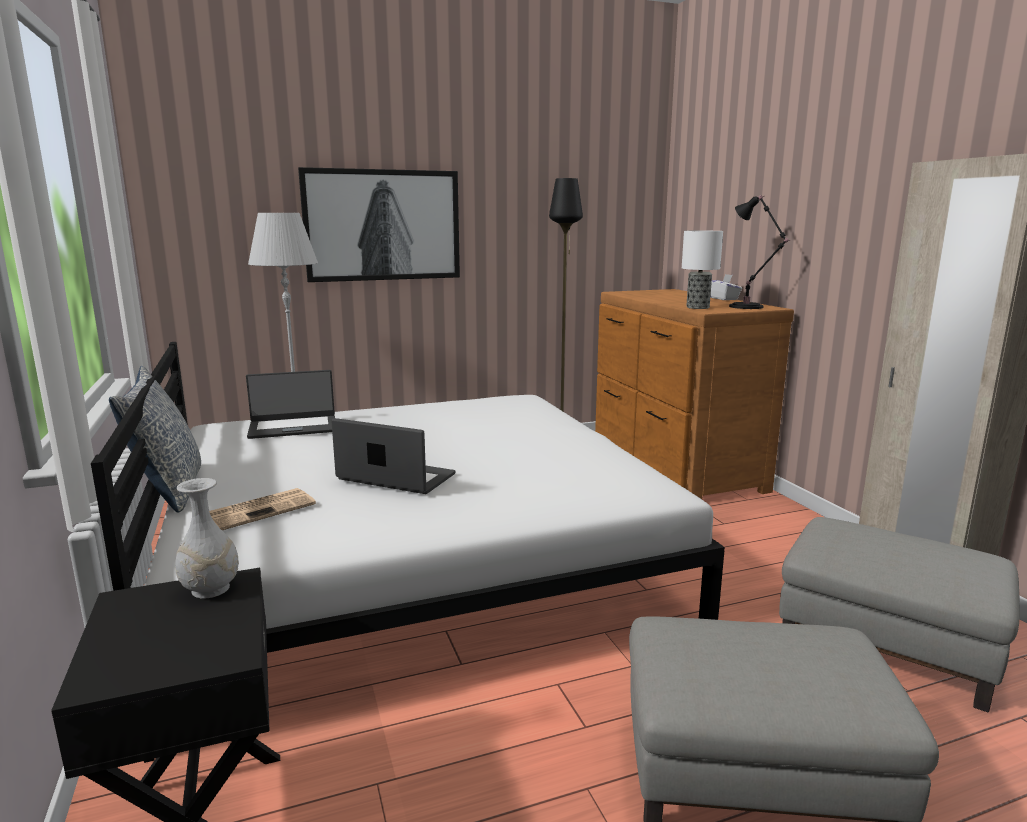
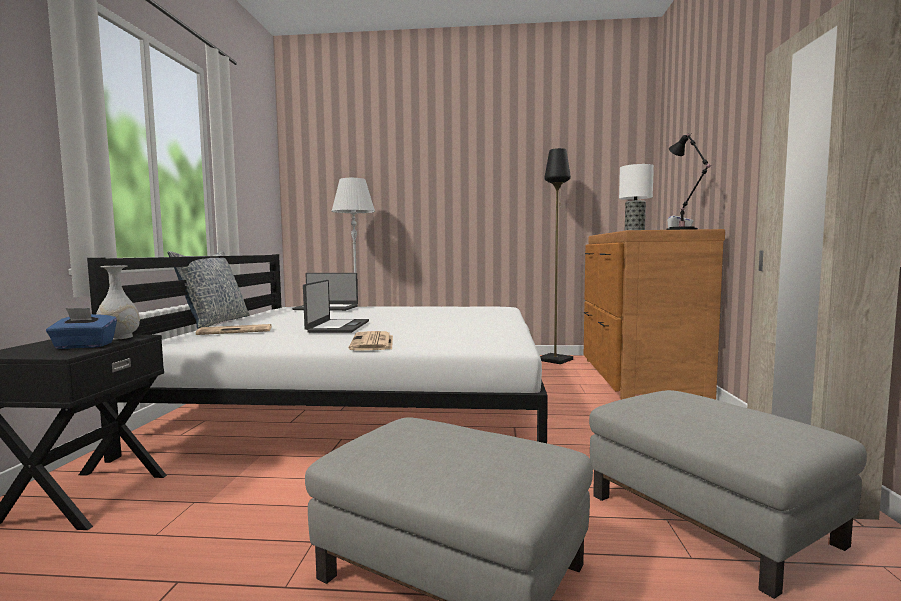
camera: 25 degrees right, 10 degrees down
picture [298,167,460,282] -> none
laptop [331,418,455,494] -> laptop turned 45 degrees clockwise [303,280,369,333]
none -> blue tissue box [46,308,117,349]
none -> newspaper [349,331,393,351]

